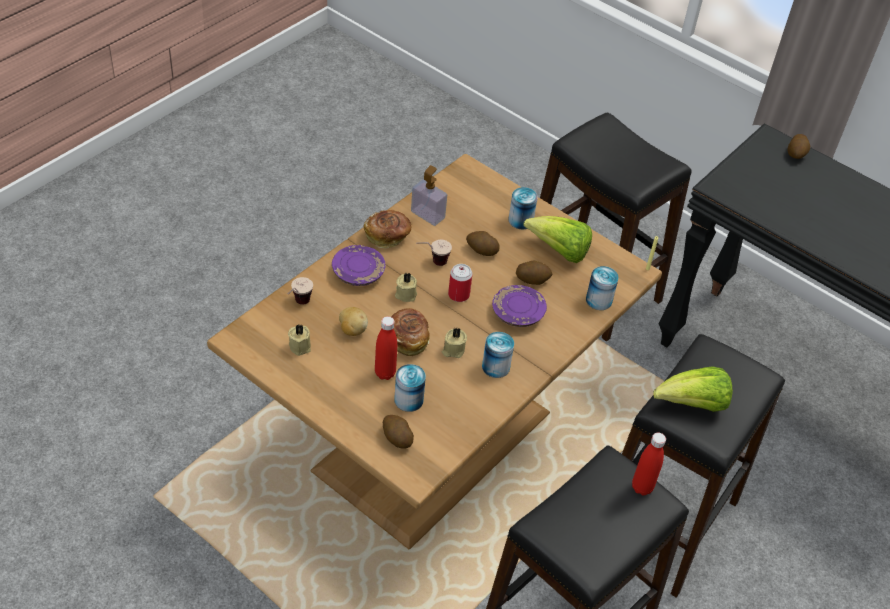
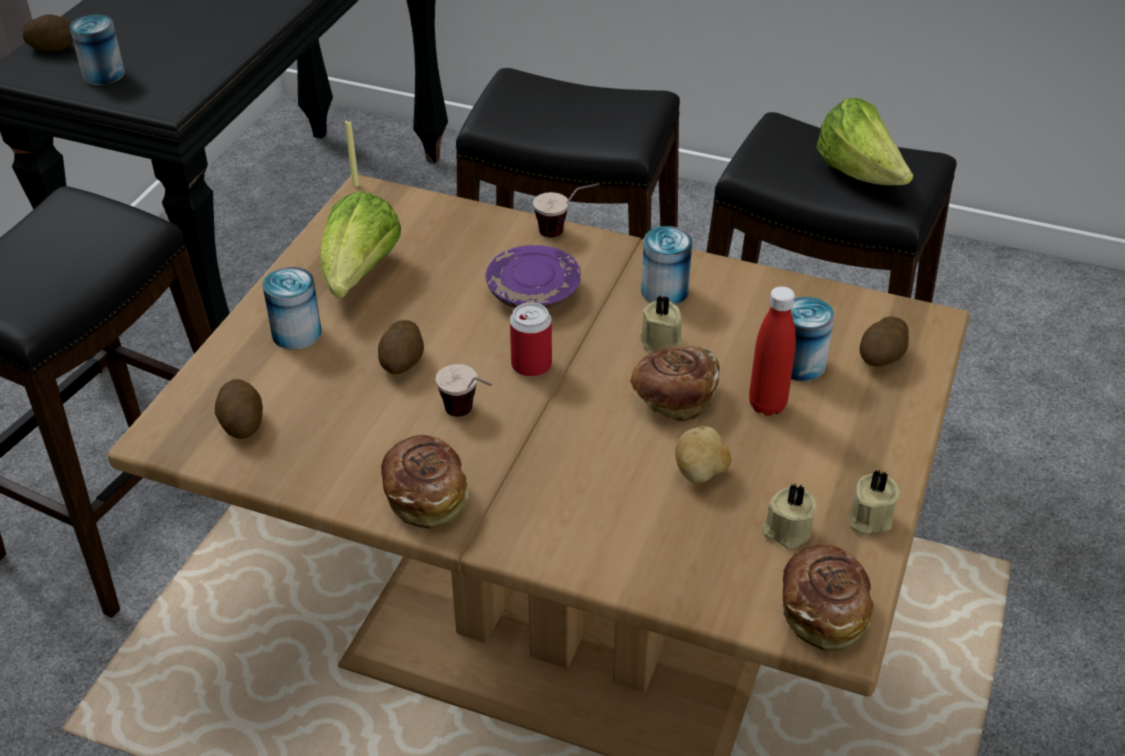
camera: 105 degrees left, 5 degrees down
cup [288,277,313,305] -> cup moved to [533,183,599,238]
purple plate [332,245,386,286] -> none
beige candle [395,272,417,302] -> beige candle moved to [849,470,901,535]
soap dispenser [411,165,447,226] -> none
potato [516,261,553,285] -> potato moved to [215,379,263,439]
can [586,266,619,310] -> can moved to [69,15,125,85]
red bottle [632,433,666,495] -> none
lettuce [653,366,733,412] -> lettuce moved to [816,98,913,185]
none -> bread [782,545,874,652]

